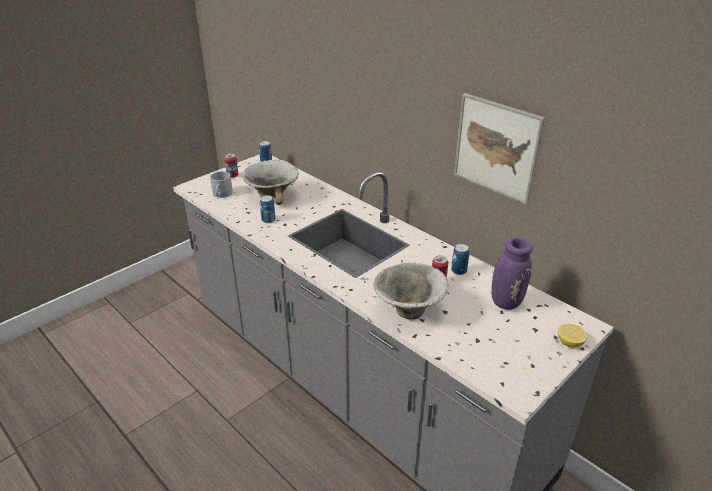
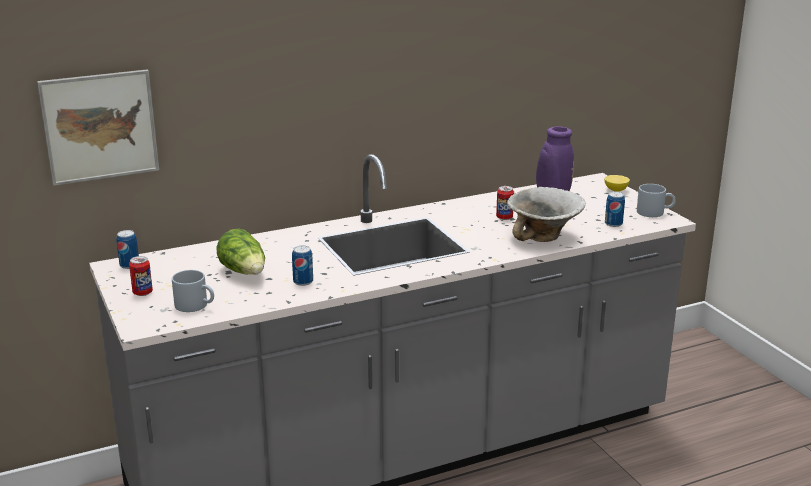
camera: 70 degrees left, 10 degrees down
bowl [242,160,299,205] -> lettuce [217,228,265,275]
can [451,244,469,275] -> can moved to [605,191,625,227]
picture [454,93,545,205] -> picture moved to [37,69,159,186]
none -> grey mug [637,184,676,217]

